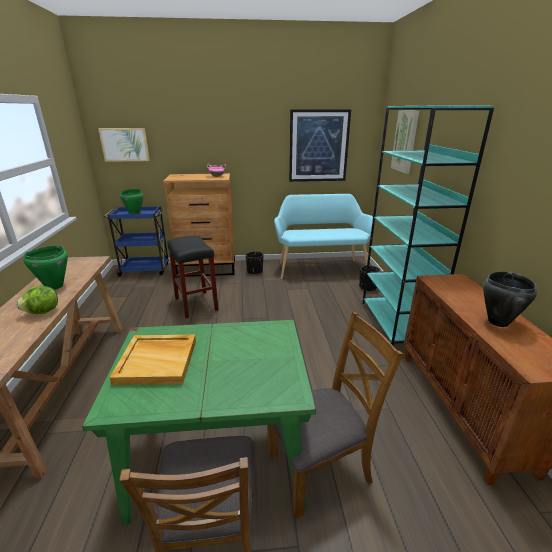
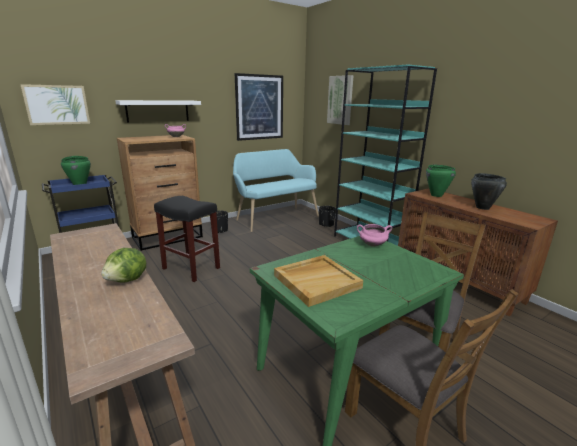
camera: 30 degrees left, 5 degrees down
green cooking pot [24,246,68,290] -> green cooking pot moved to [426,164,456,197]
none -> white shelf [115,100,201,122]
none -> pink cooking pot [357,224,392,247]

